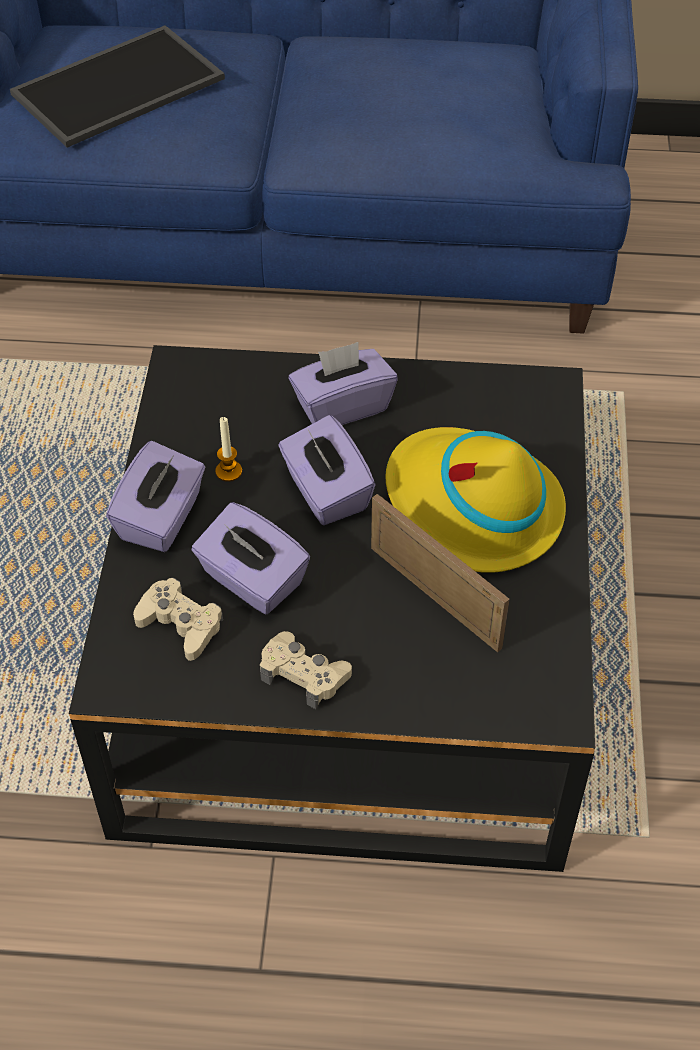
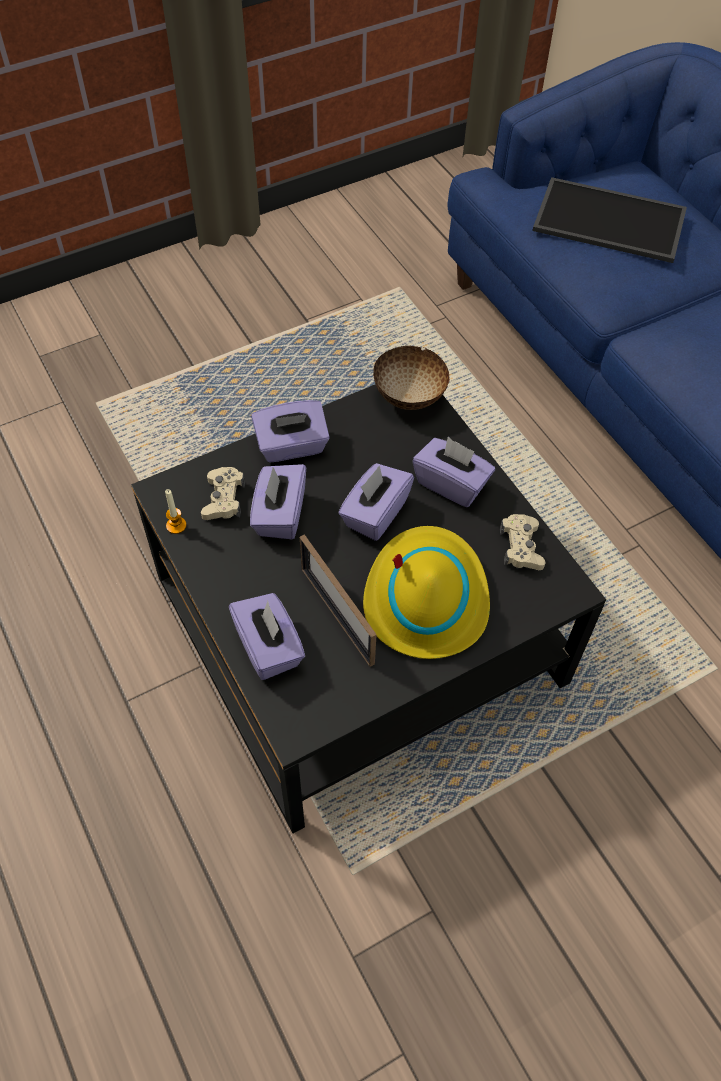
camera: 55 degrees right, 5 degrees up
candle [215,417,242,482] -> candle moved to [165,489,187,534]
beige game controller [260,631,352,709] -> beige game controller moved to [500,514,546,570]
picture frame [371,494,510,653] -> picture frame turned 135 degrees clockwise [300,534,377,667]
none -> purple tissue box [229,593,305,680]
none -> bowl [373,346,450,410]

